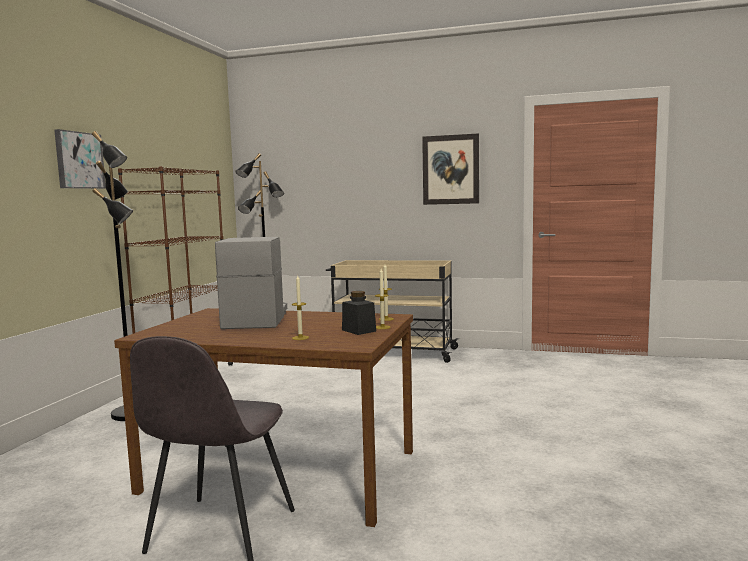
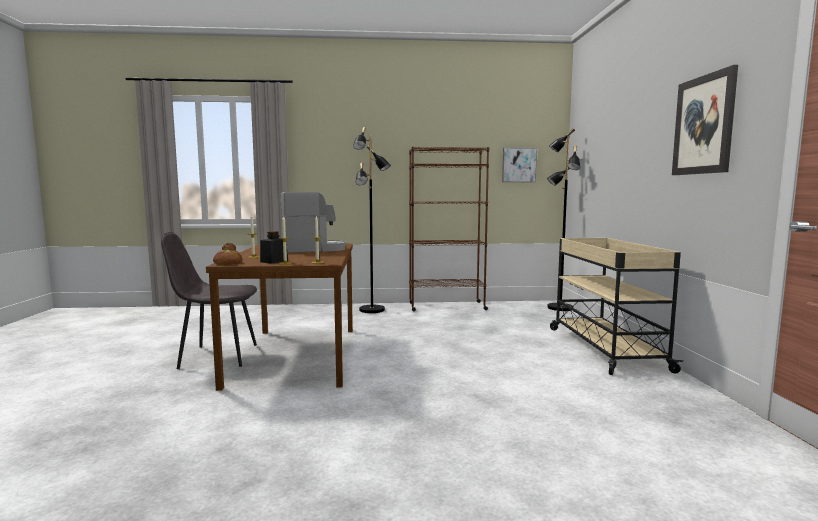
camera: 70 degrees right, 0 degrees up
picture [54,129,106,189] -> picture moved to [502,147,537,182]
none -> bread [213,243,242,265]

